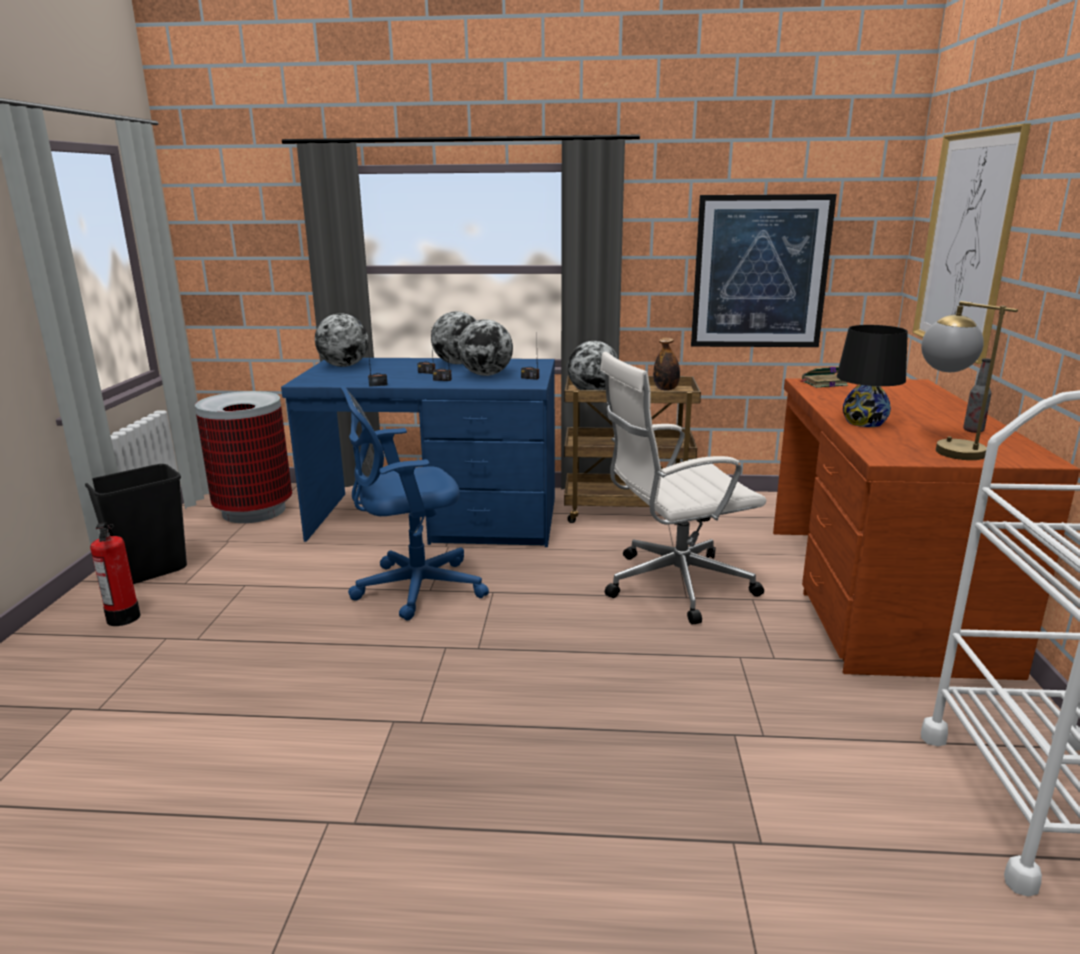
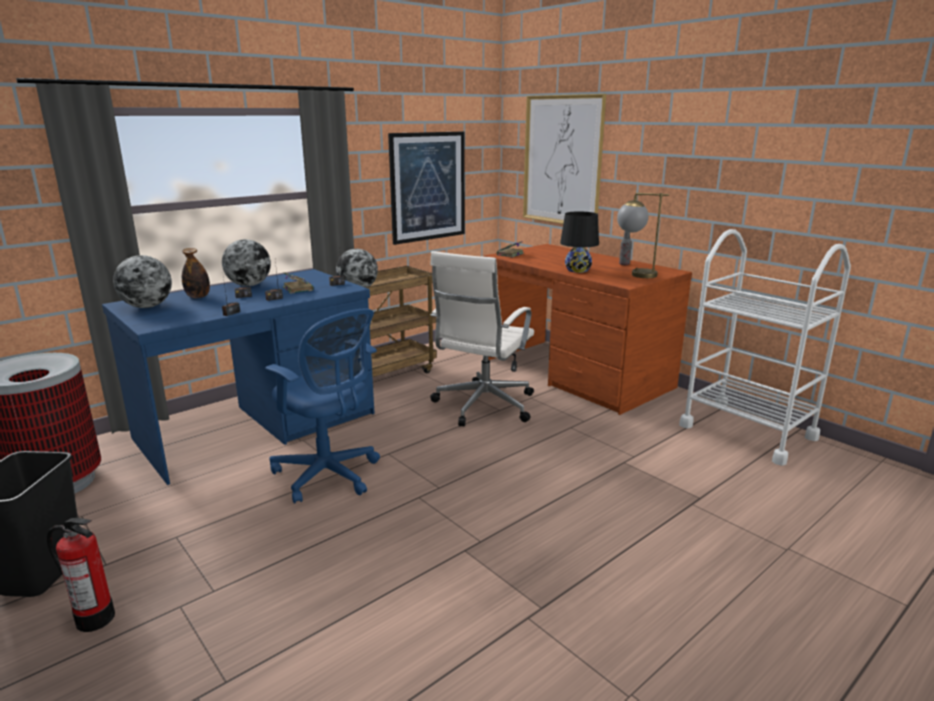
camera: 45 degrees left, 0 degrees up
blue office chair [340,386,489,621] -> blue office chair turned 75 degrees counterclockwise [265,308,380,504]
globe [458,319,513,376] -> book [283,272,314,294]
bottle [653,337,680,391] -> bottle moved to [182,248,210,298]

